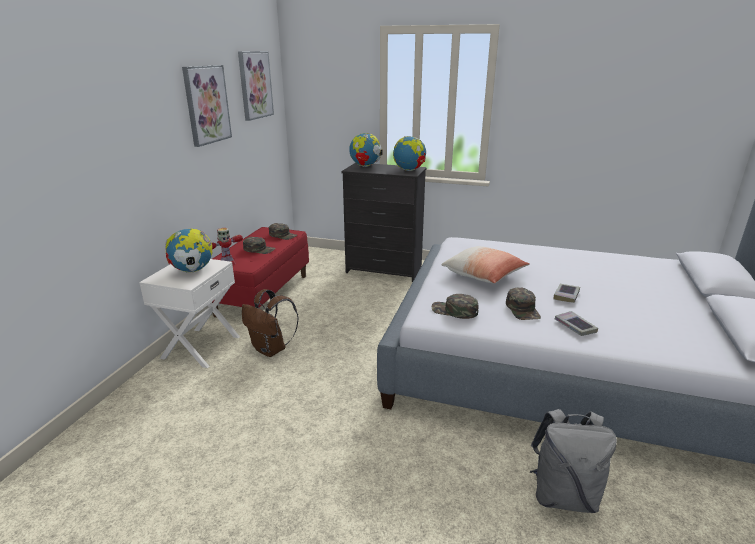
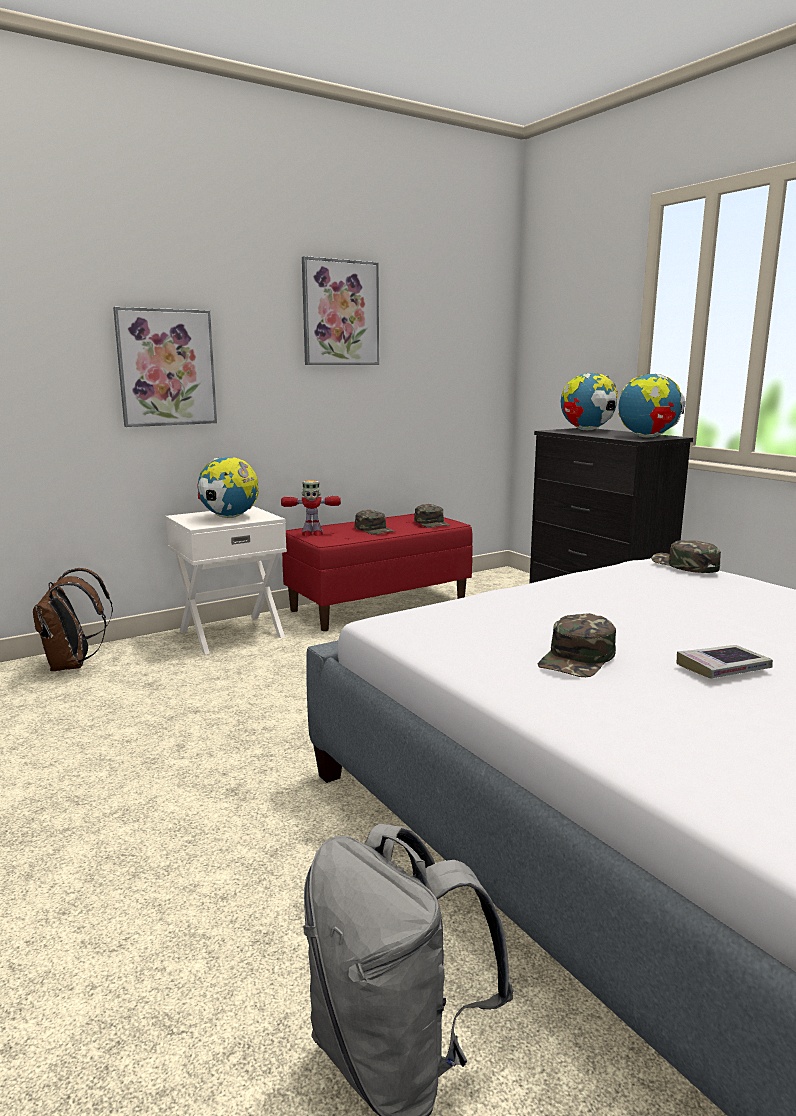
camera: 40 degrees right, 10 degrees down
picture [238,51,274,121] -> picture moved to [113,307,217,427]
brown backpack [242,289,299,357] -> brown backpack moved to [33,568,113,671]
green cap [432,294,479,319] -> green cap moved to [651,540,721,573]
pillow [441,246,530,284] -> none
book [555,311,598,336] -> none

